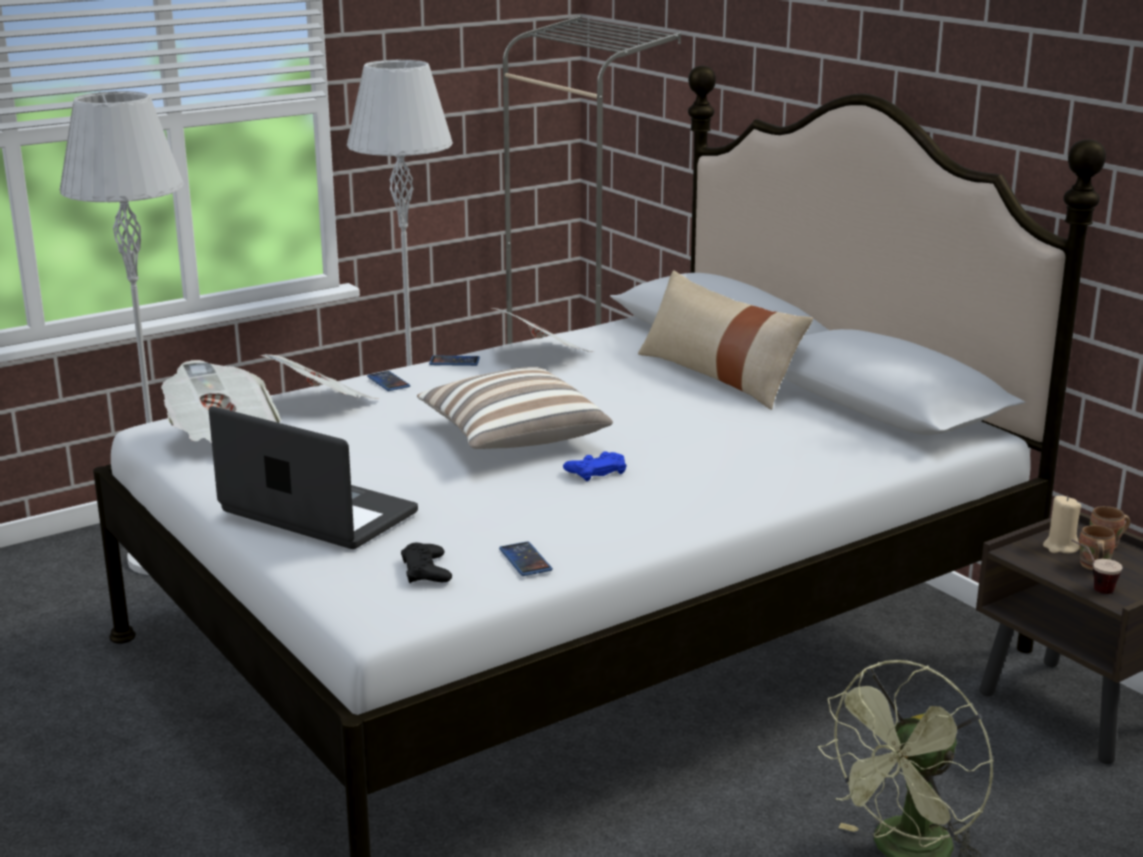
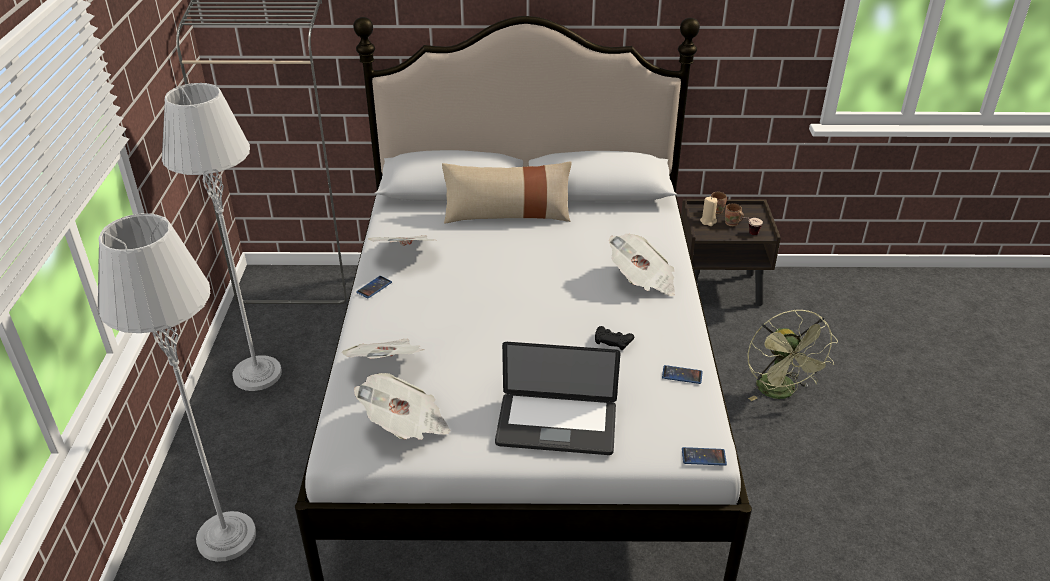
camera: 55 degrees left, 15 degrees up
laptop [209,406,418,549] -> laptop turned 150 degrees counterclockwise [495,342,621,455]
phone [367,371,410,391] -> phone moved to [682,447,727,466]
black game controller [401,543,452,584] -> black game controller moved to [595,326,634,350]
pillow [417,367,613,449] -> none
blue game controller [563,451,627,481] -> none
none -> newspaper [609,234,675,296]

